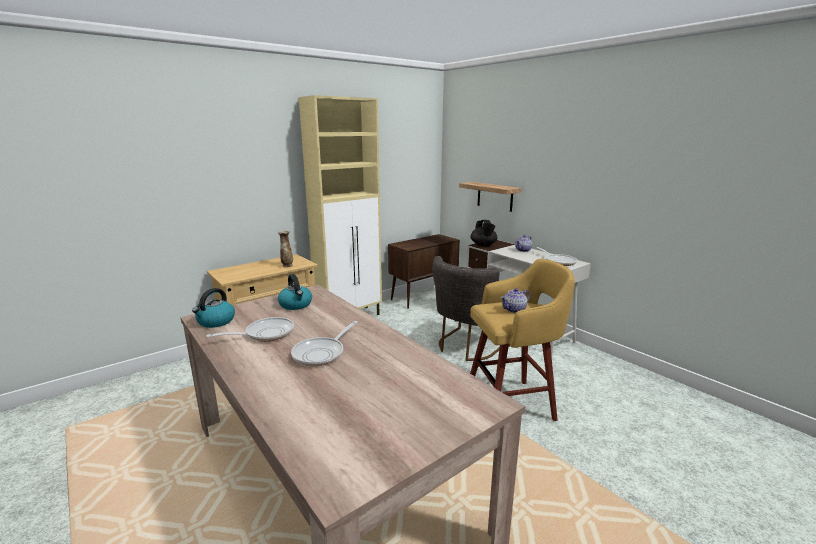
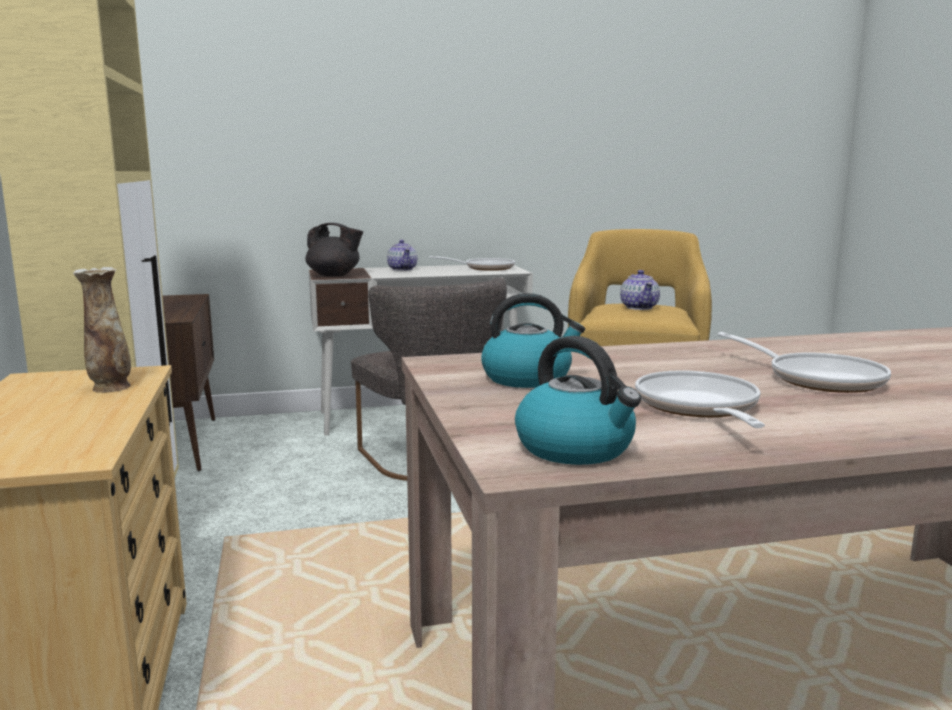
camera: 65 degrees left, 5 degrees down
shelf [459,182,521,212] -> none

